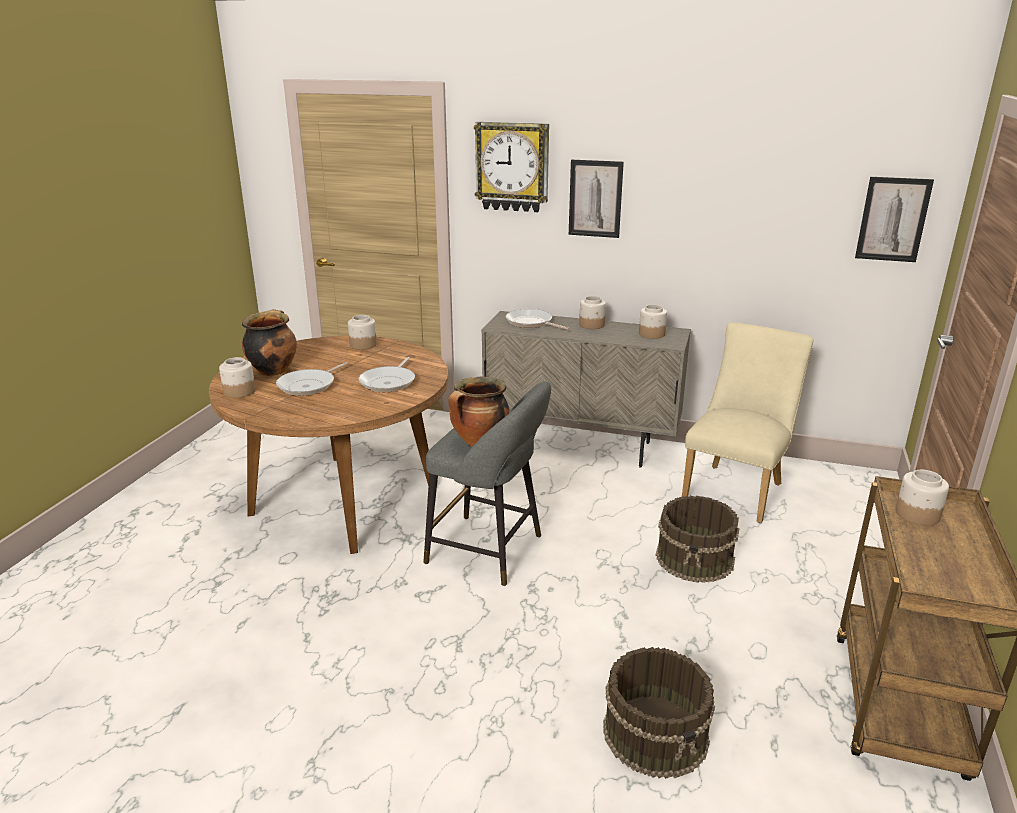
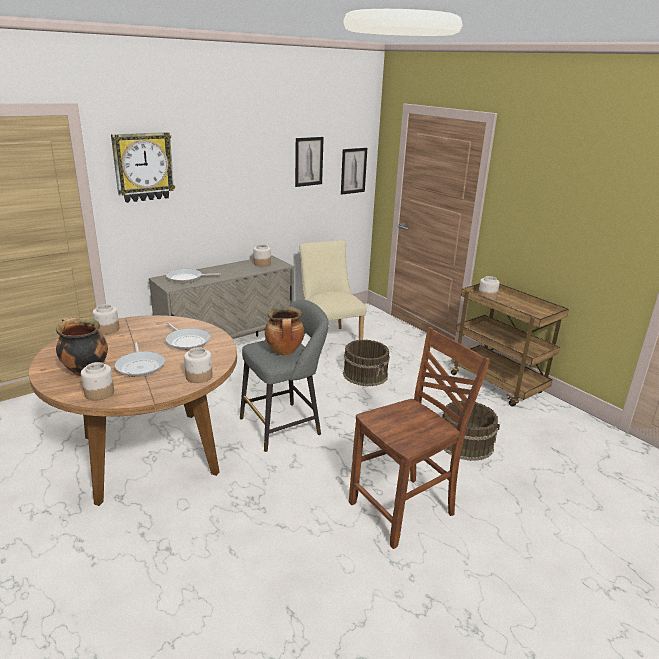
camera: 55 degrees left, 0 degrees up
picture [569,160,624,238] -> picture moved to [295,137,324,187]
jar [579,296,606,329] -> jar moved to [184,347,213,383]
none -> brown chair [349,327,490,549]

